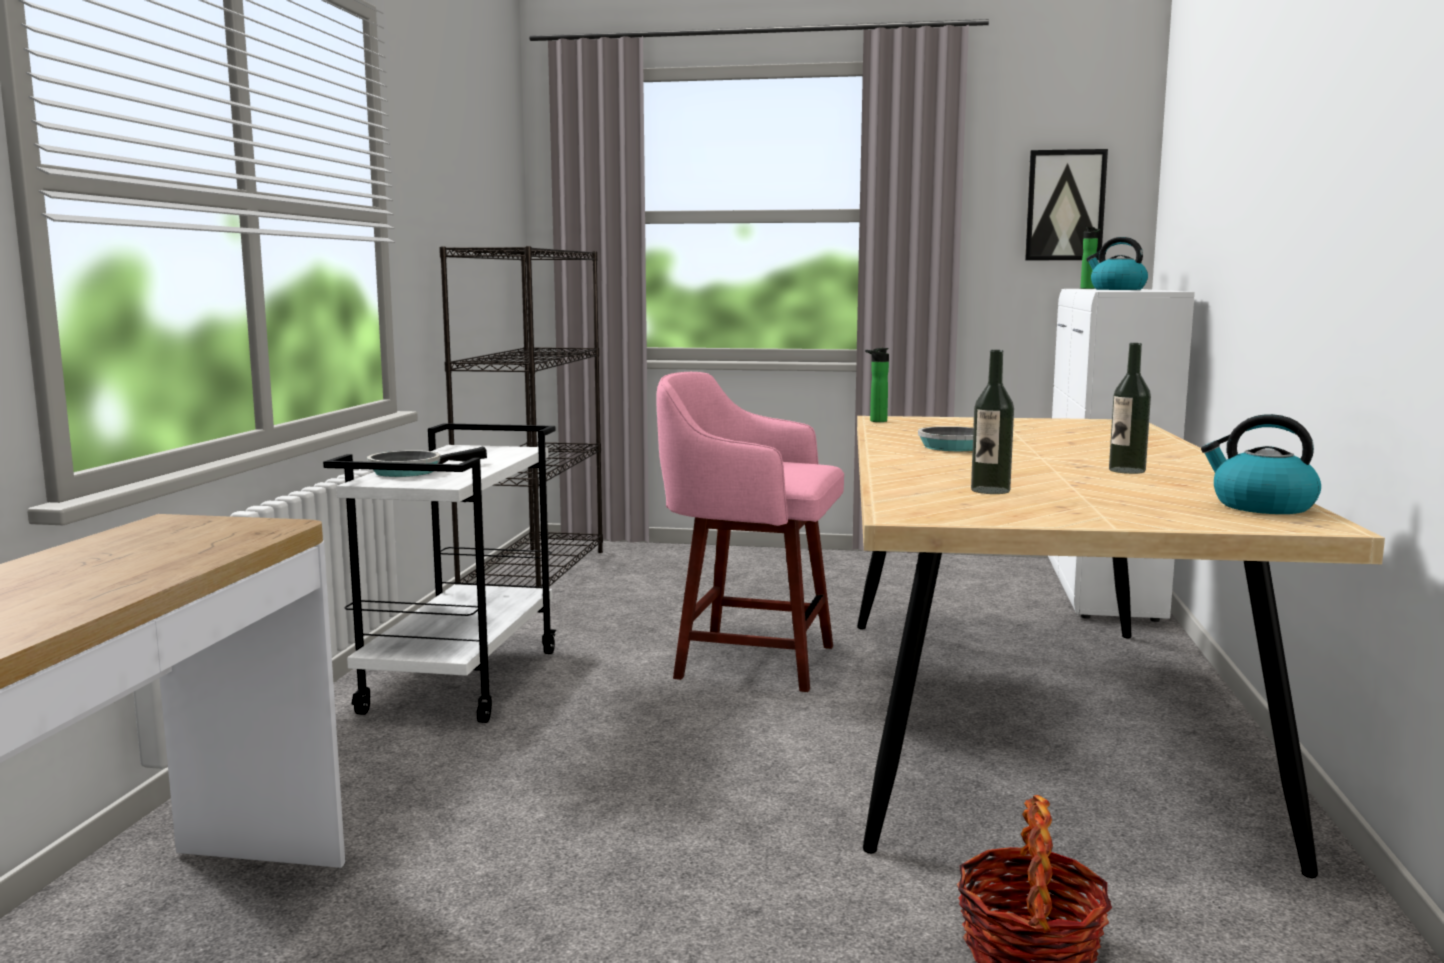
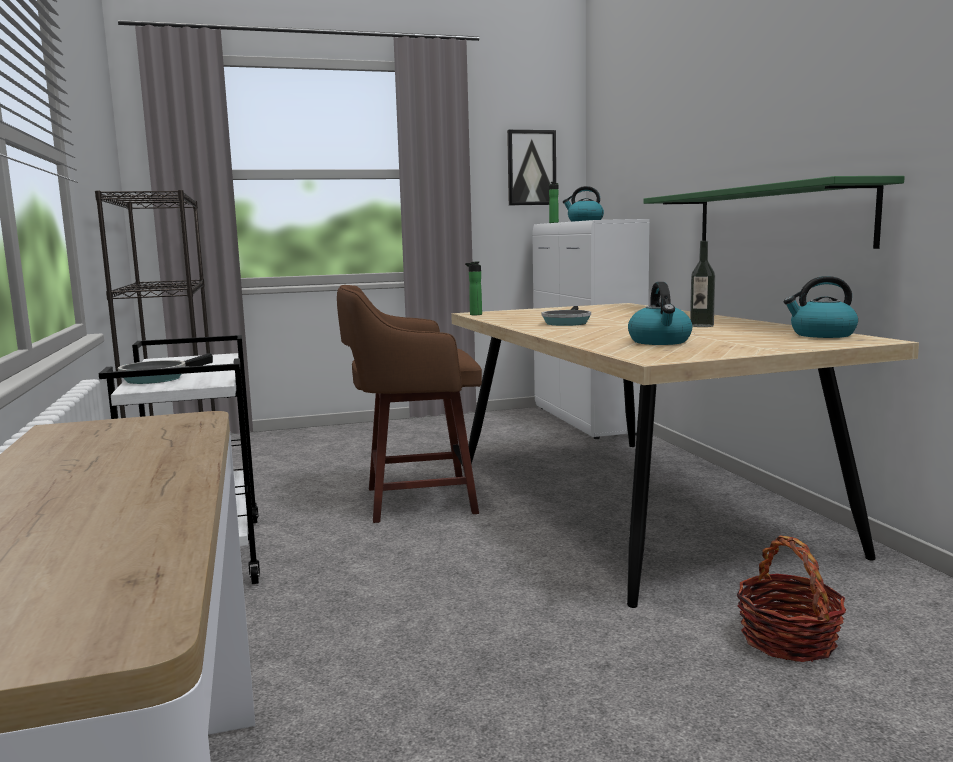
camera: 25 degrees left, 0 degrees up
pink stool [657,372,844,692] -> brown stool [337,285,482,523]
bottle [971,350,1014,494] -> kettle [628,282,692,345]
none -> green shelf [643,176,905,249]

